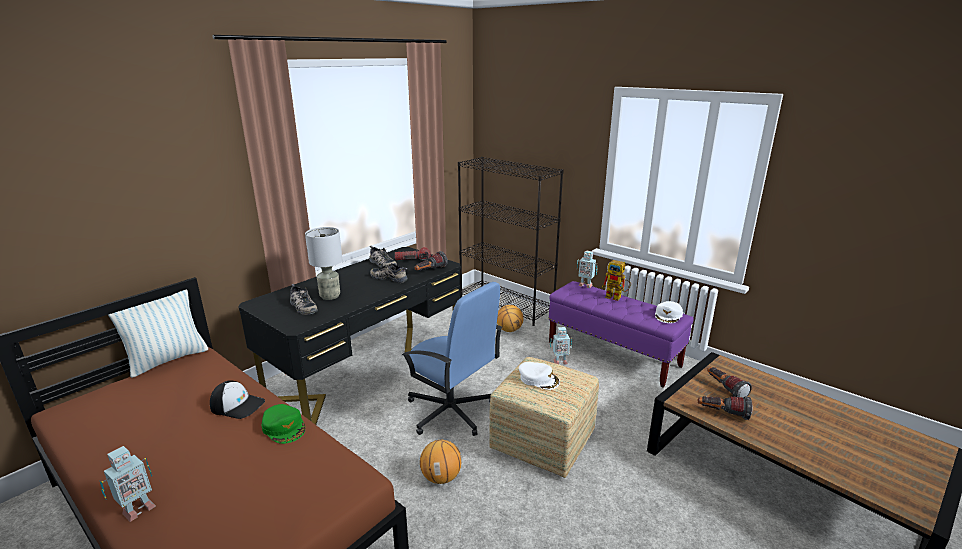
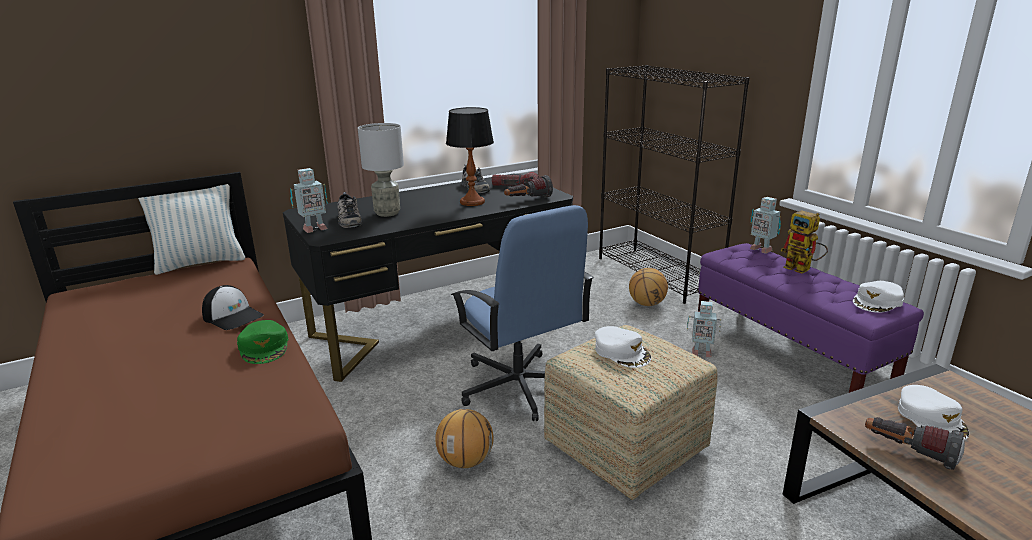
camera: 20 degrees right, 0 degrees up
toy robot [100,446,156,522] -> toy robot moved to [290,168,328,233]
shoe [370,263,408,283] -> table lamp [446,107,494,206]
flashlight [707,367,752,398] -> white cap [898,385,969,440]

